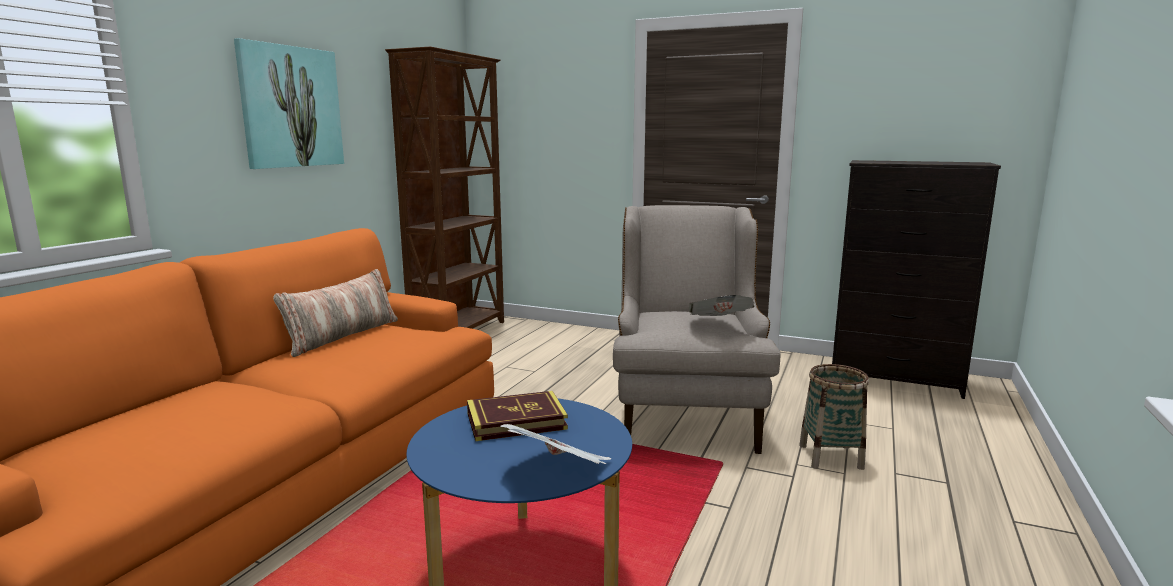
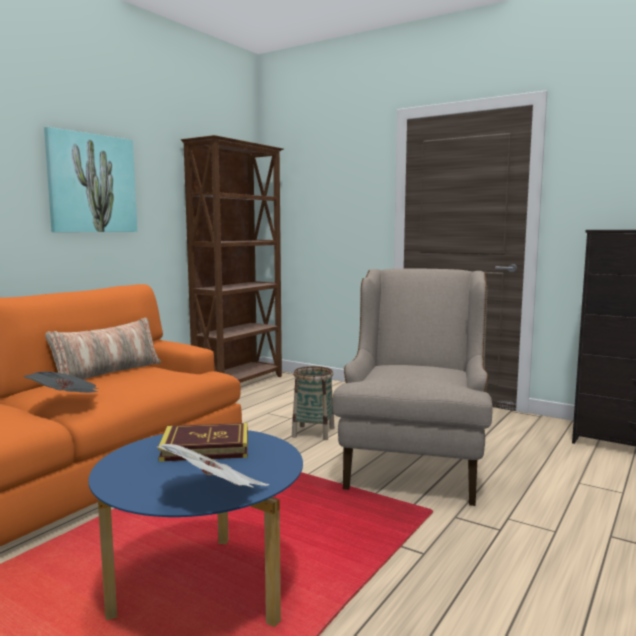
camera: 10 degrees right, 5 degrees down
newspaper [689,295,755,316] -> newspaper moved to [24,372,98,393]
basket [799,364,869,470] -> basket moved to [292,366,335,440]

